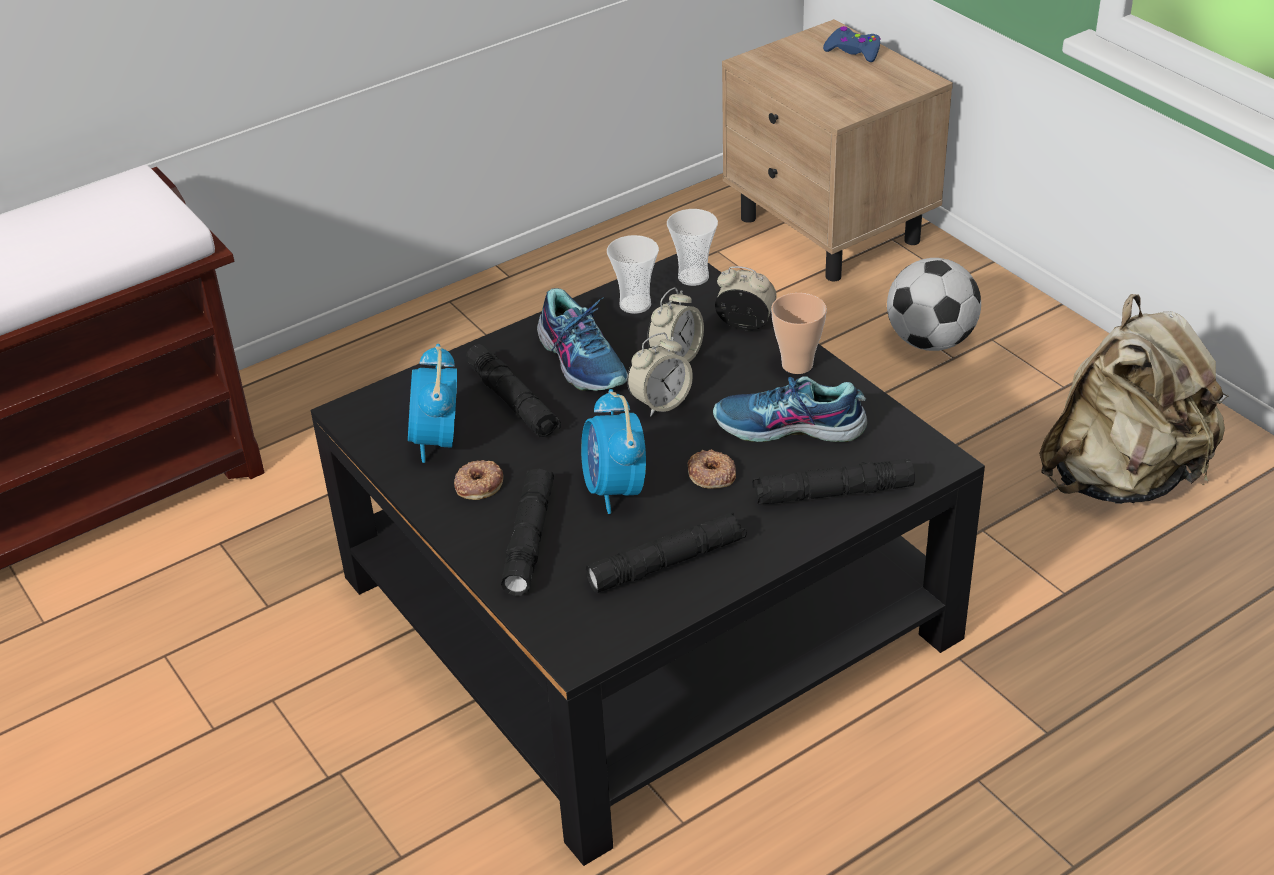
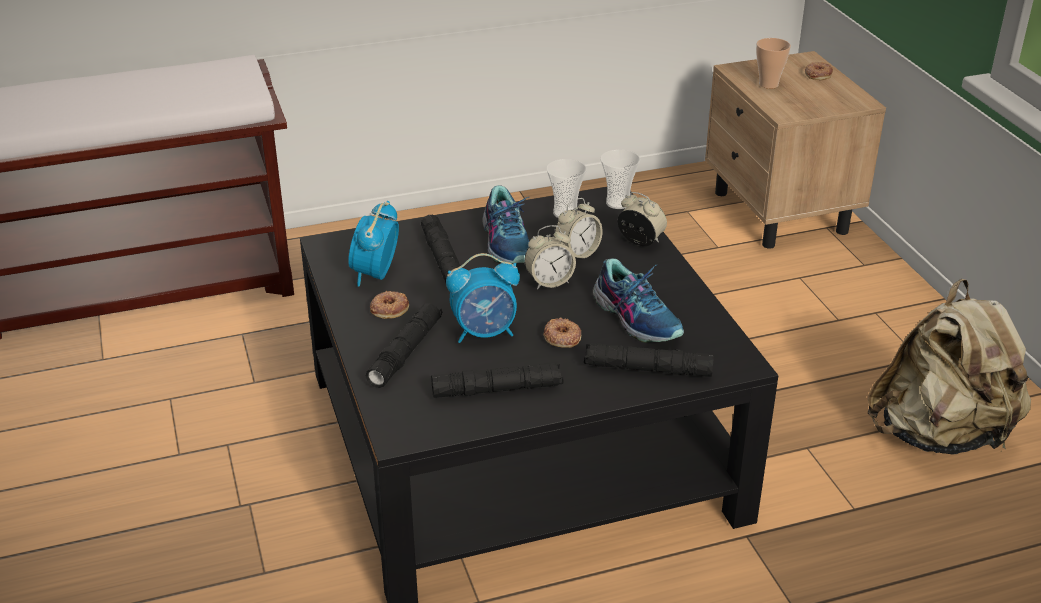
camera: 15 degrees right, 5 degrees down
alarm clock [581,389,646,514] -> alarm clock turned 105 degrees counterclockwise [446,253,520,343]
shoe [713,376,867,442] -> shoe turned 150 degrees counterclockwise [593,258,684,343]
cup [771,293,827,374] -> cup moved to [756,38,791,89]
blue game controller [823,26,881,62] -> donut [805,62,833,80]
football [887,258,981,351] -> none

